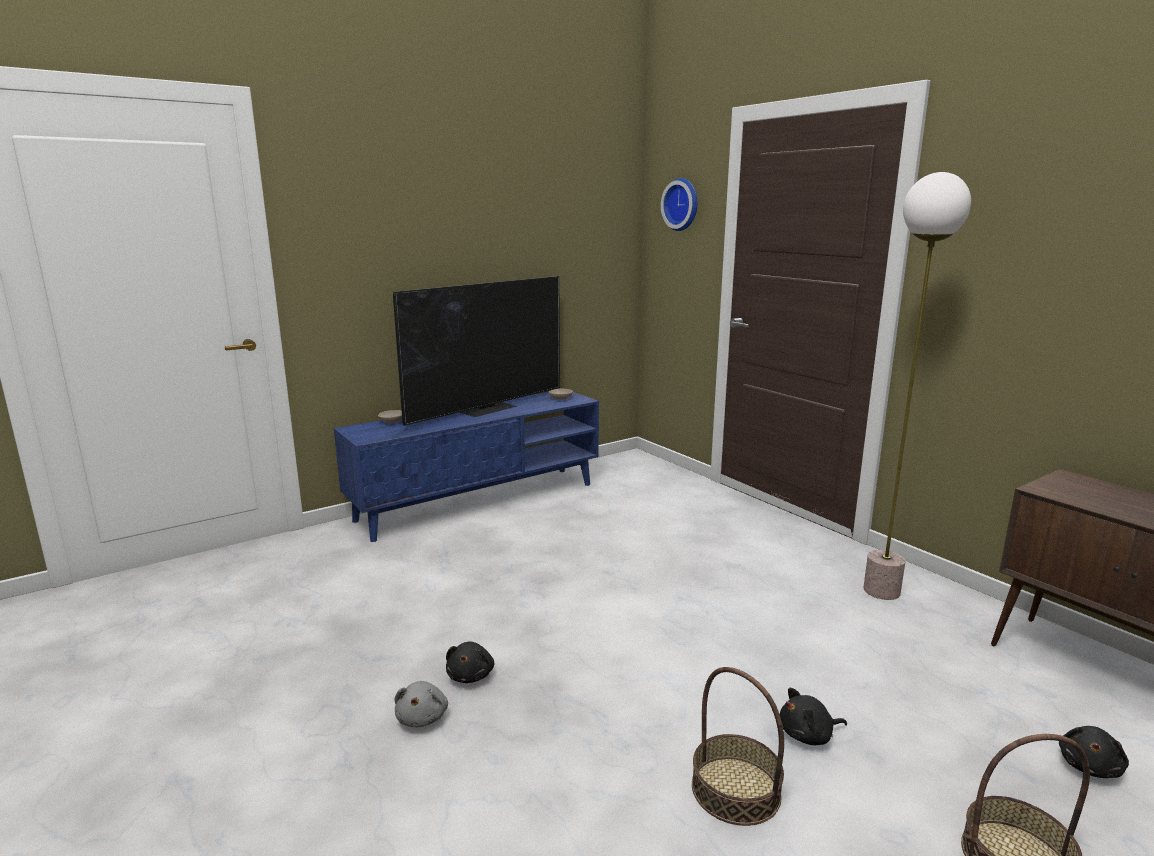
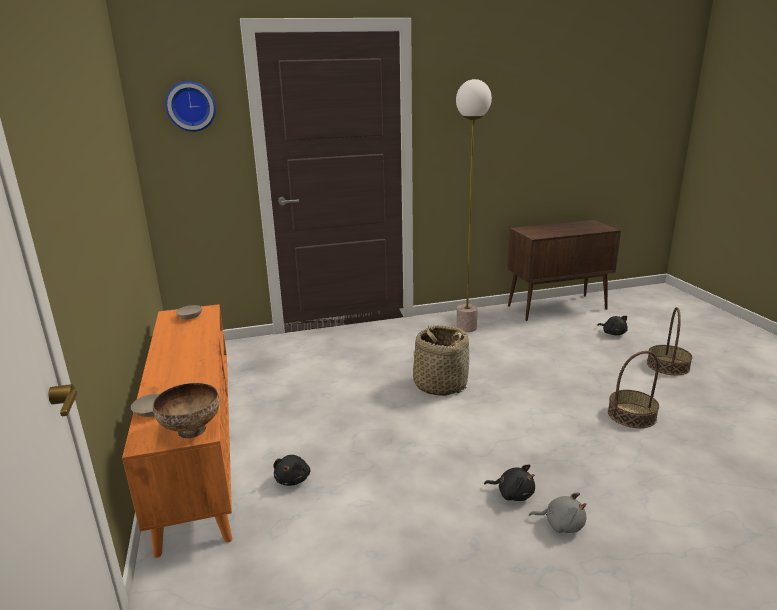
camera: 70 degrees left, 5 degrees up
blue tv stand [334,392,599,542] -> orange tv stand [122,304,232,558]
television [393,276,560,426] -> none
black plush toy [780,688,847,745] -> black plush toy moved to [274,455,310,486]
none -> bowl [153,383,220,438]
none -> basket [413,325,469,396]

